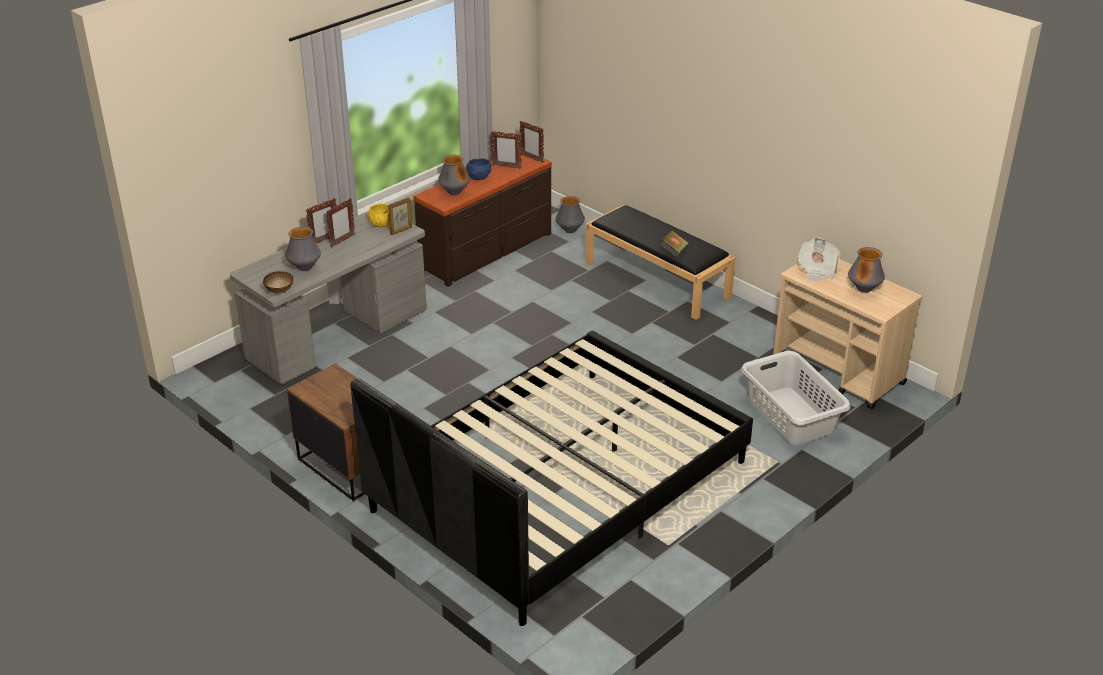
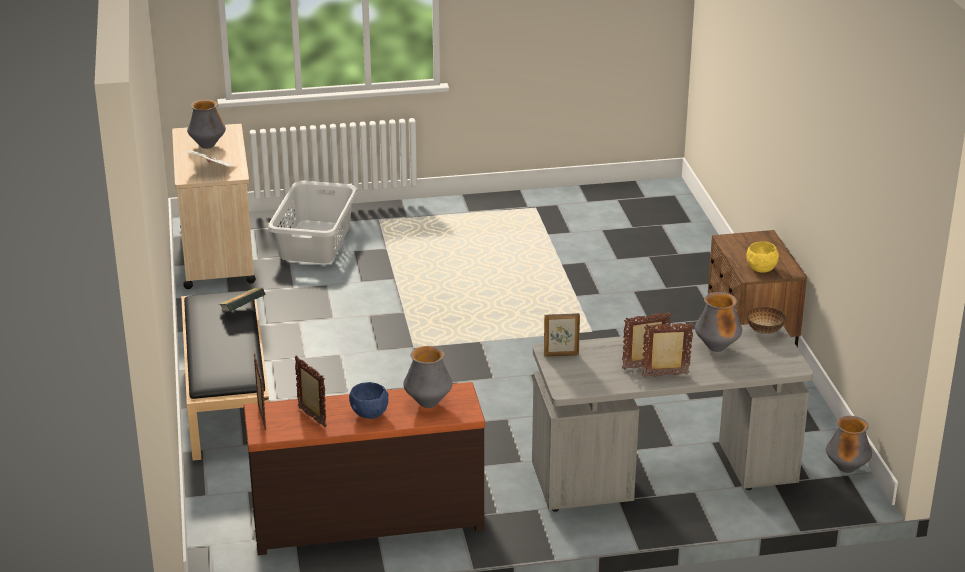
camera: 145 degrees left, 5 degrees down
black bed [351,331,753,626] -> none
yellow bowl [368,204,389,227] -> yellow bowl moved to [746,241,779,273]
vase [556,196,585,233] -> vase moved to [826,416,872,473]

